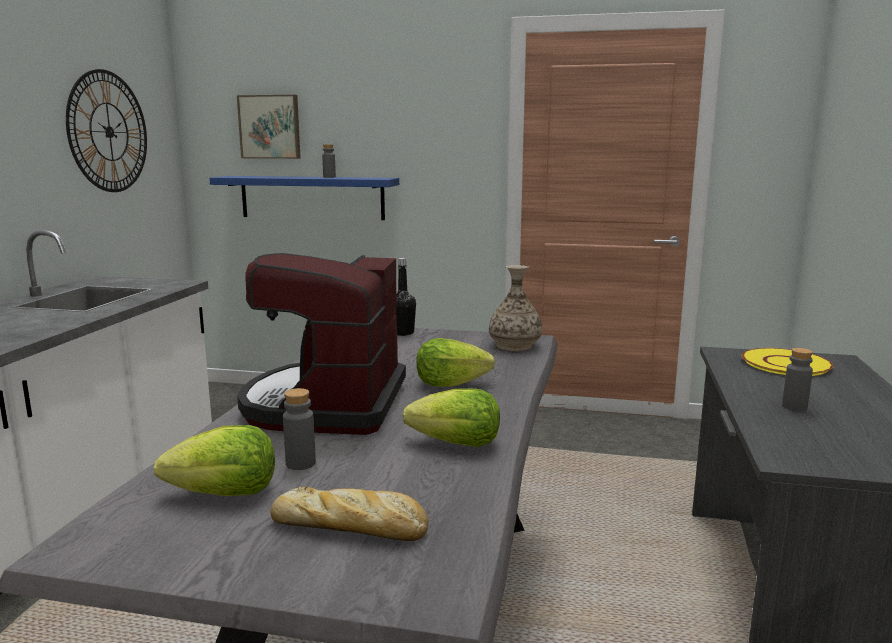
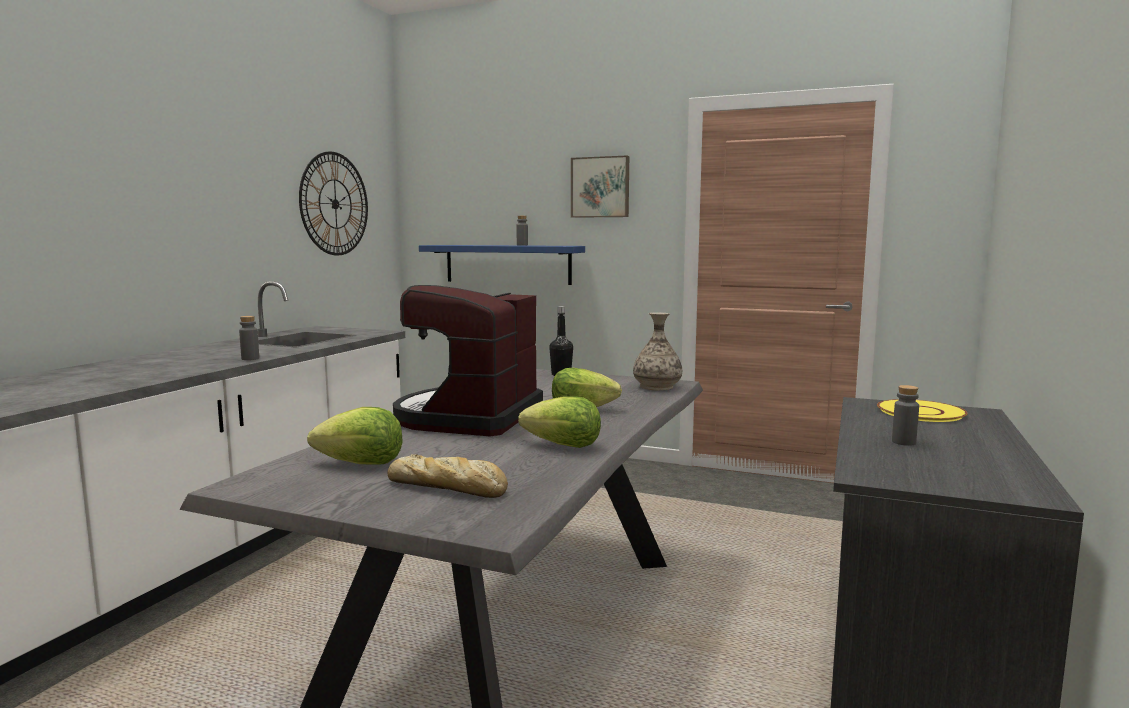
camera: 10 degrees right, 5 degrees down
picture [237,95,300,159] -> picture moved to [571,156,629,218]
grey bottle [283,388,316,470] -> grey bottle moved to [239,316,259,360]

